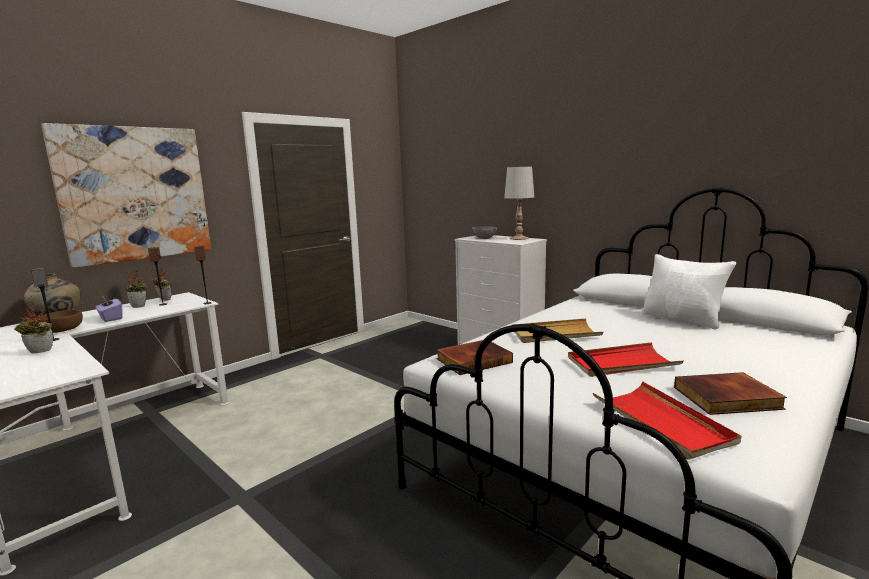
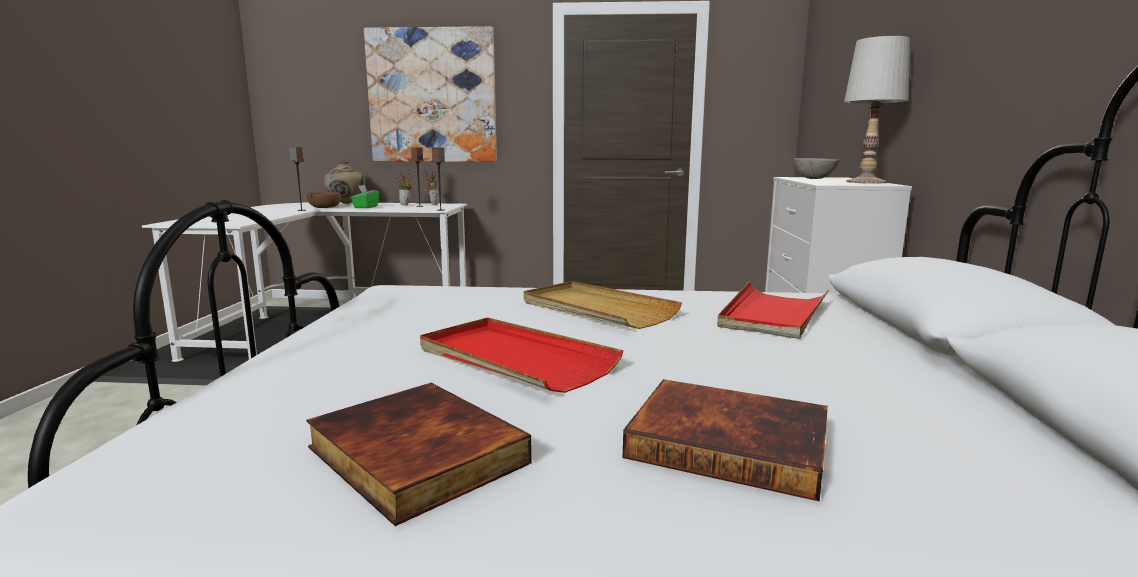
camera: 50 degrees right, 0 degrees up
potted plant [14,306,53,353] -> none
purple tissue box [96,297,123,322] -> green tissue box [351,185,379,208]
book [437,340,513,375] -> book moved to [623,379,828,501]
red tray [593,381,741,460] -> red tray moved to [717,281,829,339]
white pillow [642,254,736,329] -> none

